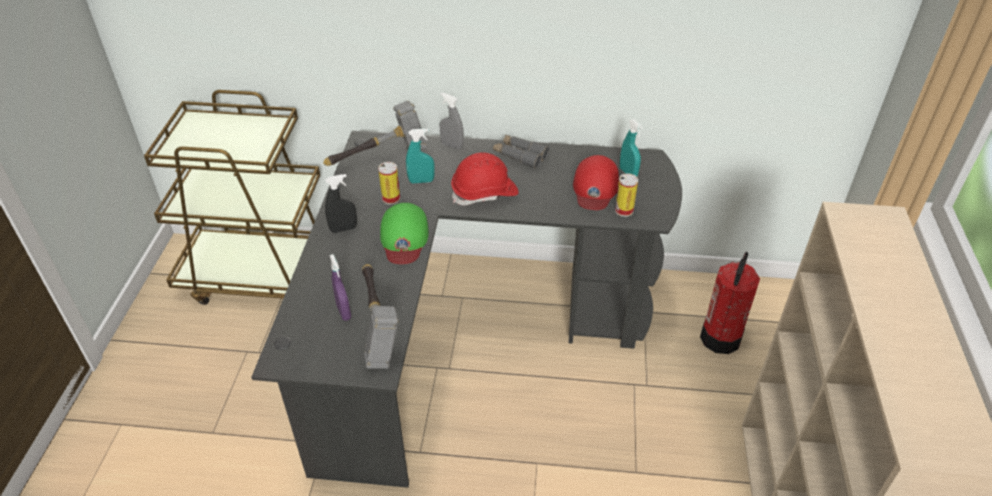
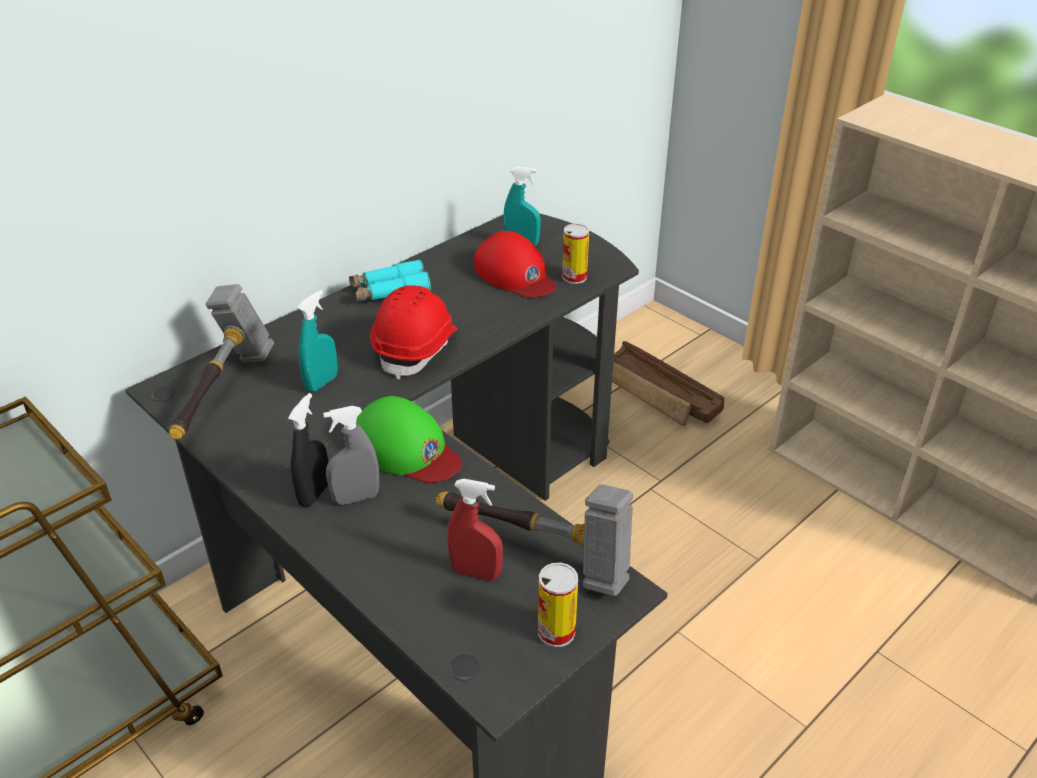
camera: 50 degrees left, 5 degrees down
purple spray bottle [330,254,351,321] -> red spray bottle [447,479,503,580]
can [378,162,400,204] -> can moved to [538,563,578,647]
grey spray bottle [440,93,464,150] -> grey spray bottle moved to [323,406,379,505]
grey binoculars [493,135,550,169] -> turquoise binoculars [349,259,431,301]
fire extinguisher [700,252,760,354] -> crate [612,341,724,426]

